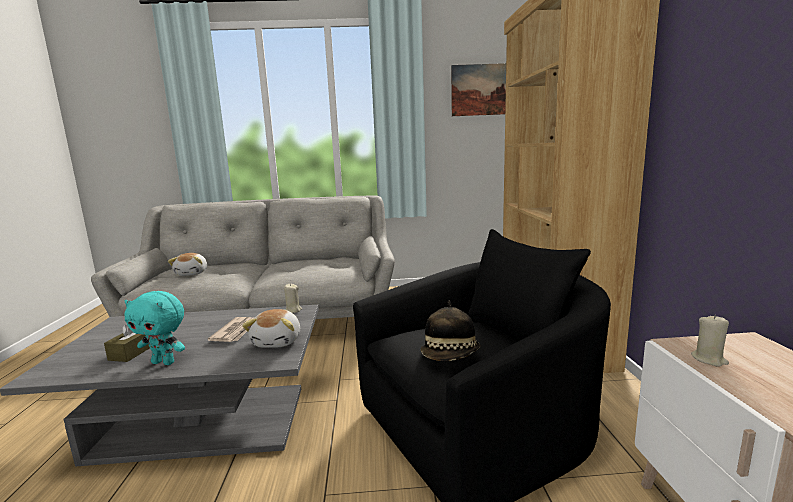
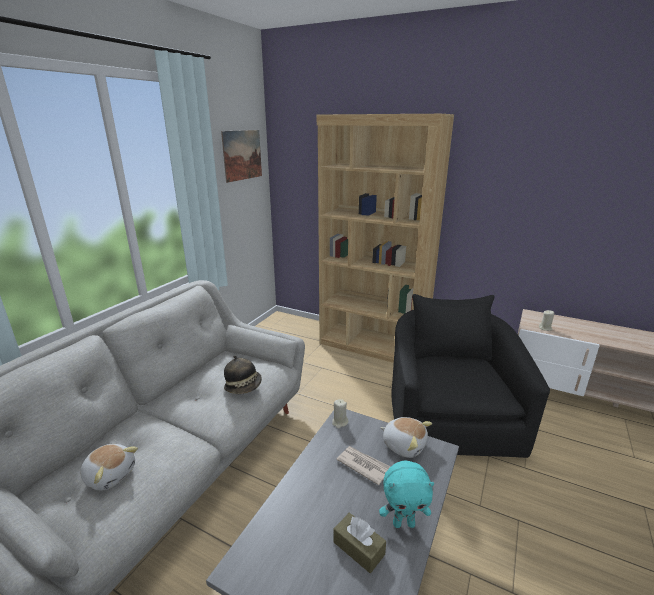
camera: 60 degrees left, 10 degrees up
turquoise plush toy [124,291,185,365] -> turquoise plush toy turned 45 degrees clockwise [379,460,434,528]
hat [421,301,480,361] -> hat moved to [224,355,262,394]

